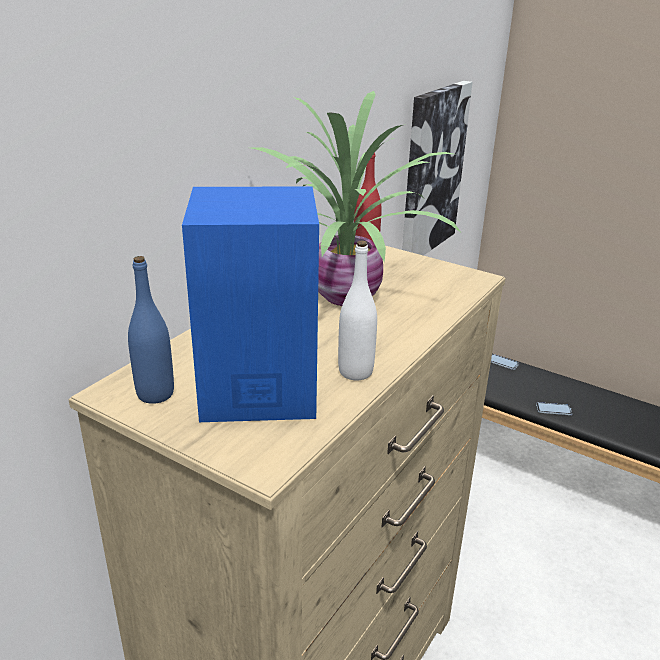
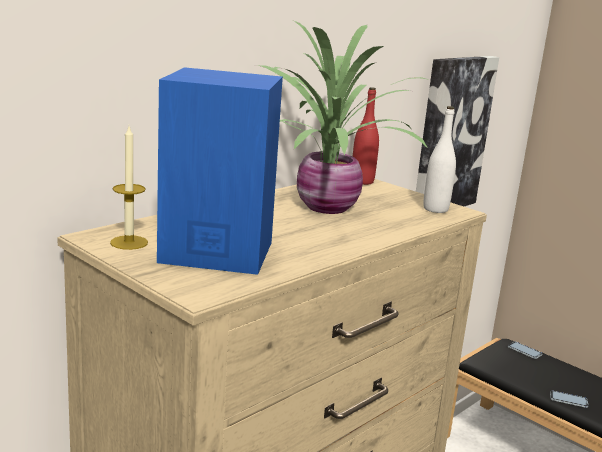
camera: 10 degrees right, 10 degrees down
blue bottle [128,256,174,404] -> candle [110,126,148,250]
white bottle [338,241,377,380] -> white bottle moved to [423,106,456,213]

